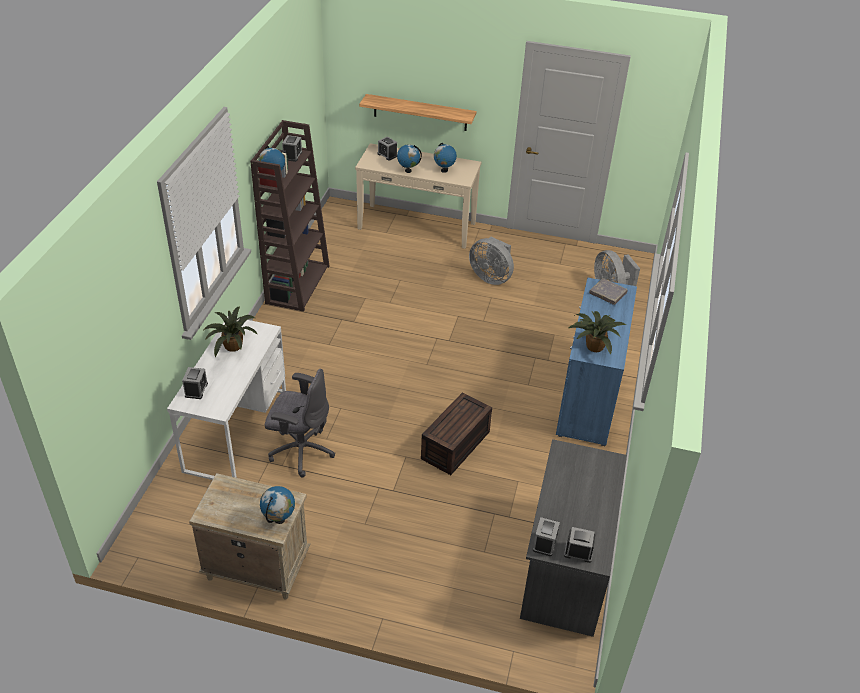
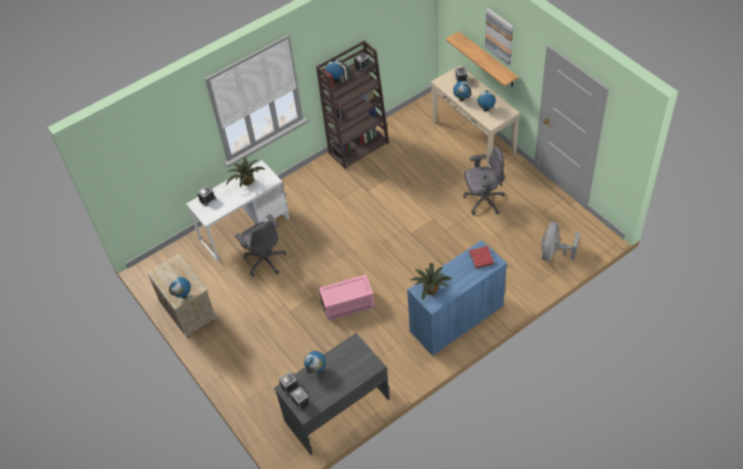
camera: 45 degrees right, 10 degrees up
brown storage box [421,392,492,475] -> pink storage box [319,274,375,321]
grey fan [469,237,514,285] -> grey office chair [463,146,505,215]
grey book [589,278,628,305] -> red book [469,246,494,268]
none -> globe [304,351,326,373]
none -> picture [485,8,513,65]

